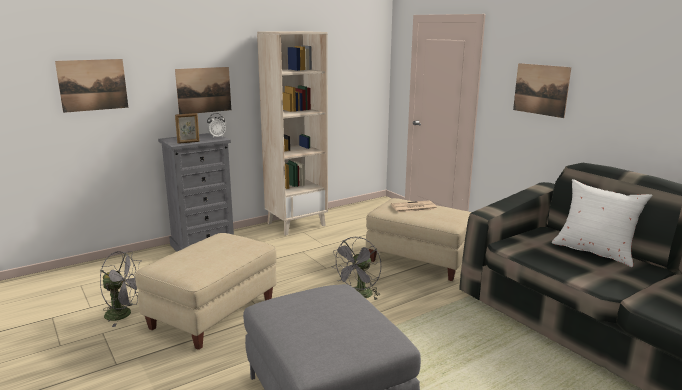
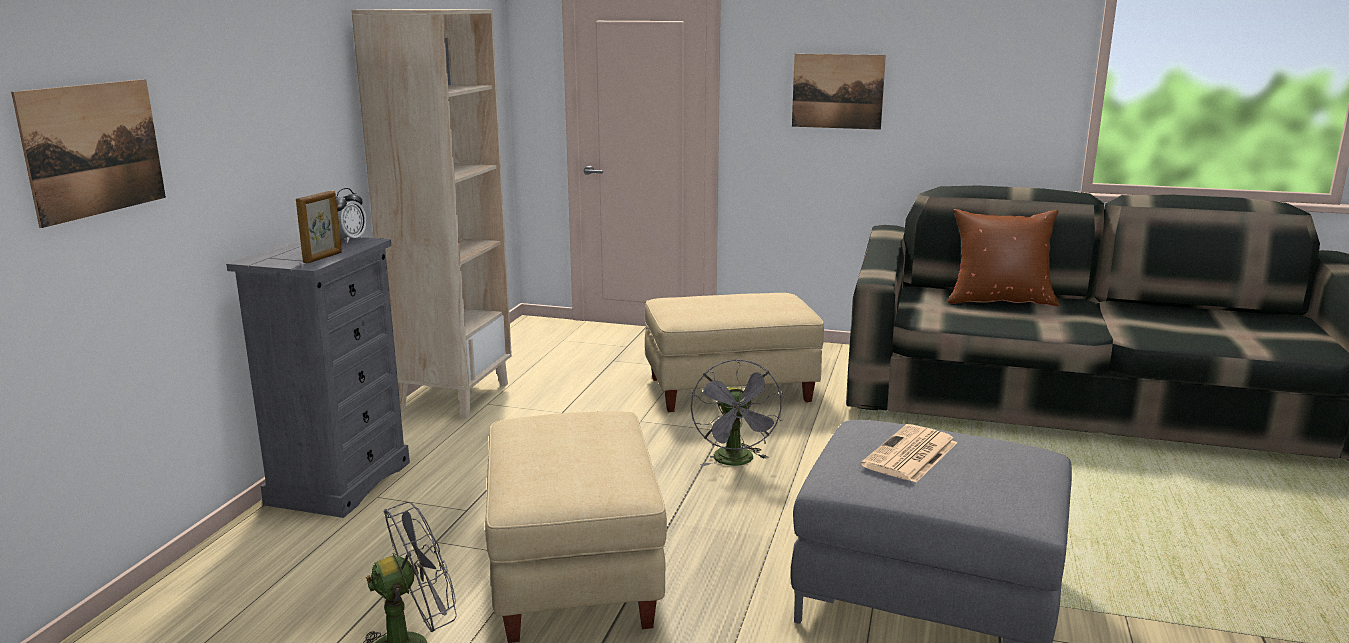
camera: 40 degrees left, 0 degrees up
picture [175,67,231,114] -> none
newspaper [391,200,437,213] -> newspaper moved to [861,424,958,483]
white pillow [552,179,653,267] -> brown pillow [948,209,1059,306]

